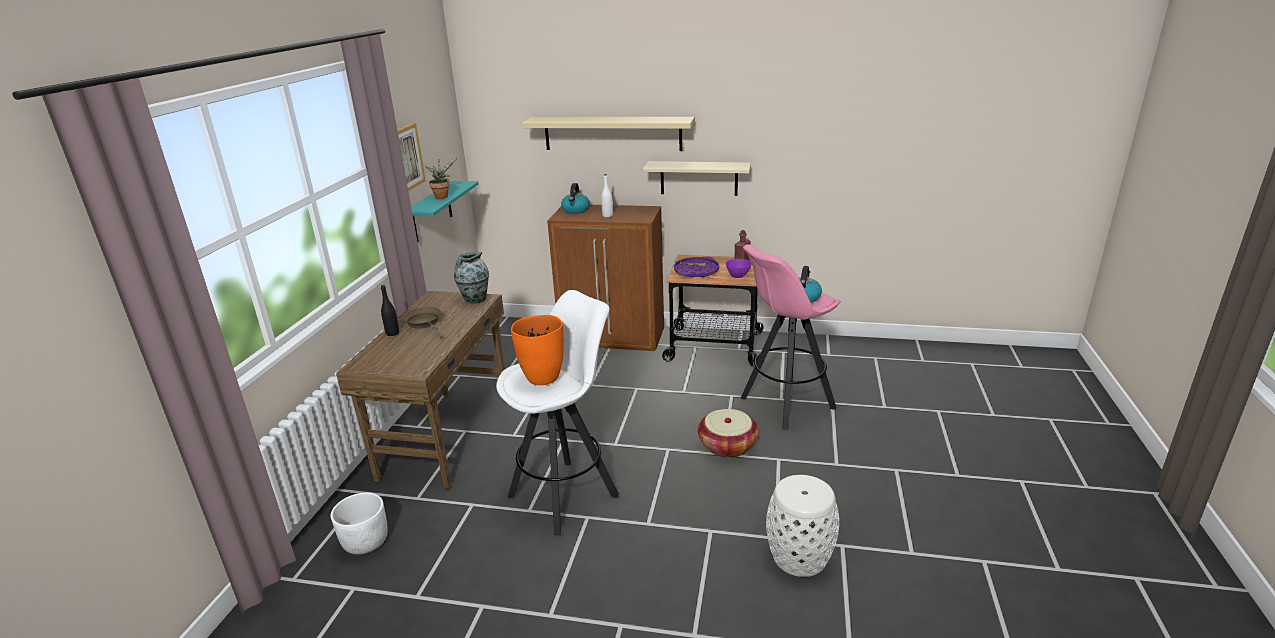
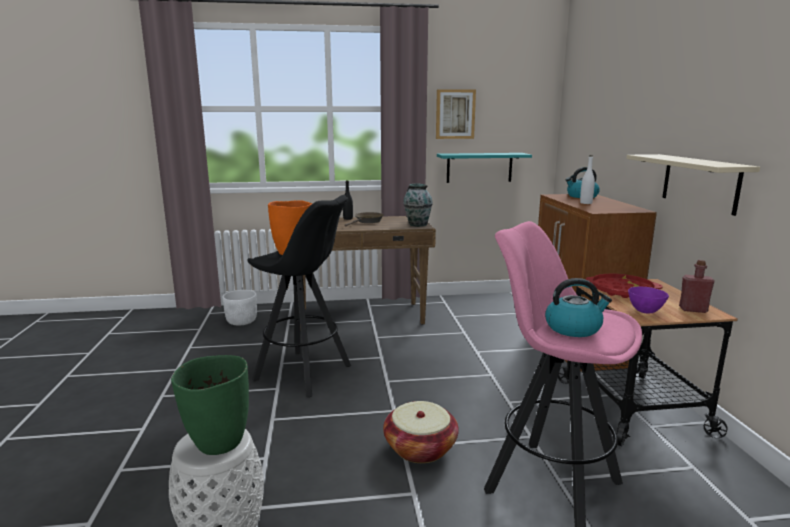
camera: 70 degrees right, 10 degrees down
potted plant [426,157,458,199] -> none
white stool [496,290,619,535] -> black stool [247,195,351,397]
beige shelf [522,117,695,151] -> none
purple tray [674,256,719,278] -> red tray [586,274,662,298]
none -> green vase [171,355,249,455]

